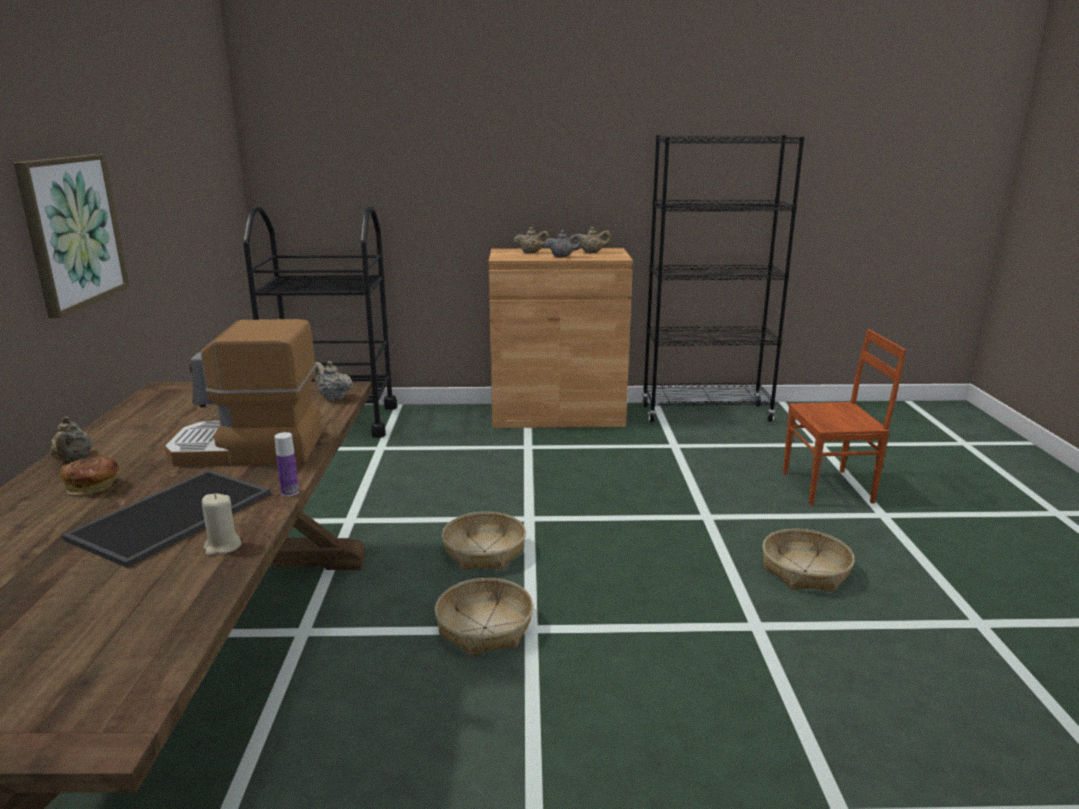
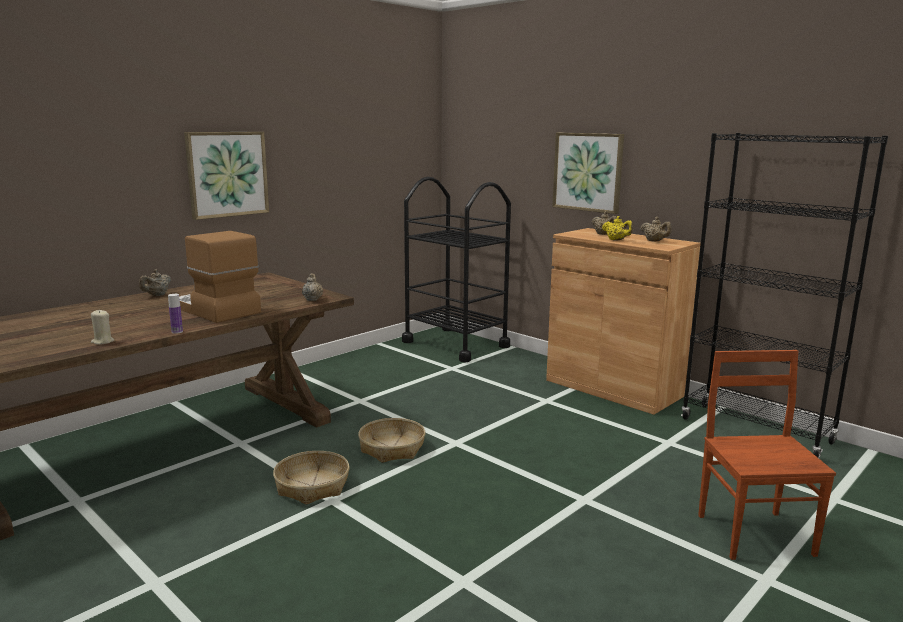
camera: 45 degrees right, 5 degrees down
bread [60,456,119,495] -> none
tray [62,470,271,568] -> none
grey teapot [544,230,582,258] -> yellow teapot [602,216,633,240]
basket [763,529,855,592] -> none
brown chair [783,329,906,506] -> brown chair turned 135 degrees counterclockwise [698,350,836,560]
none -> picture [552,133,624,214]

